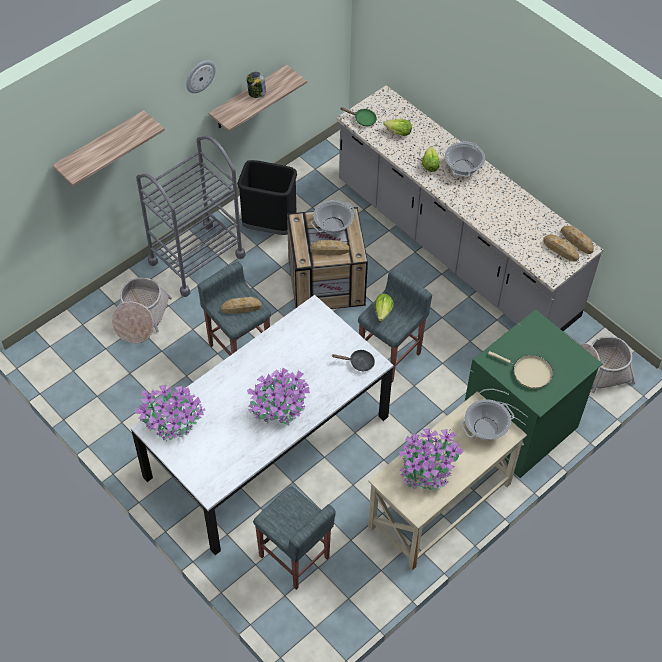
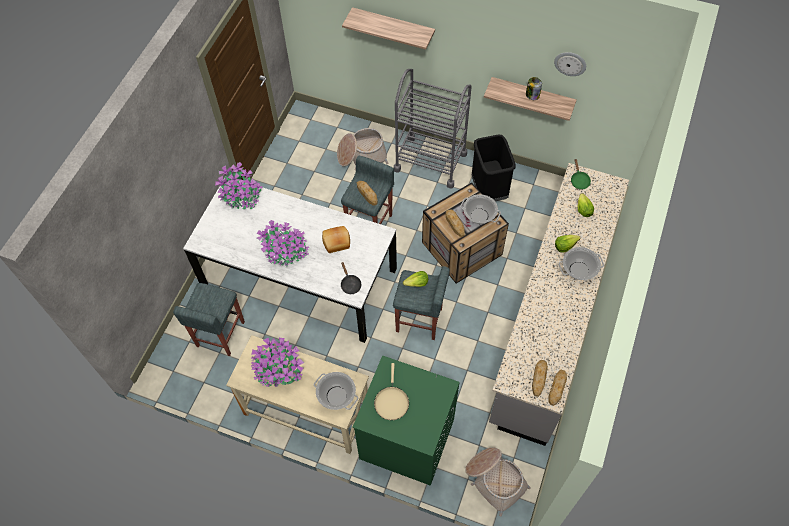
camera: 65 degrees right, 5 degrees up
wall clock [186,61,216,93] -> wall clock moved to [554,52,586,76]
none -> bread [322,226,350,253]

